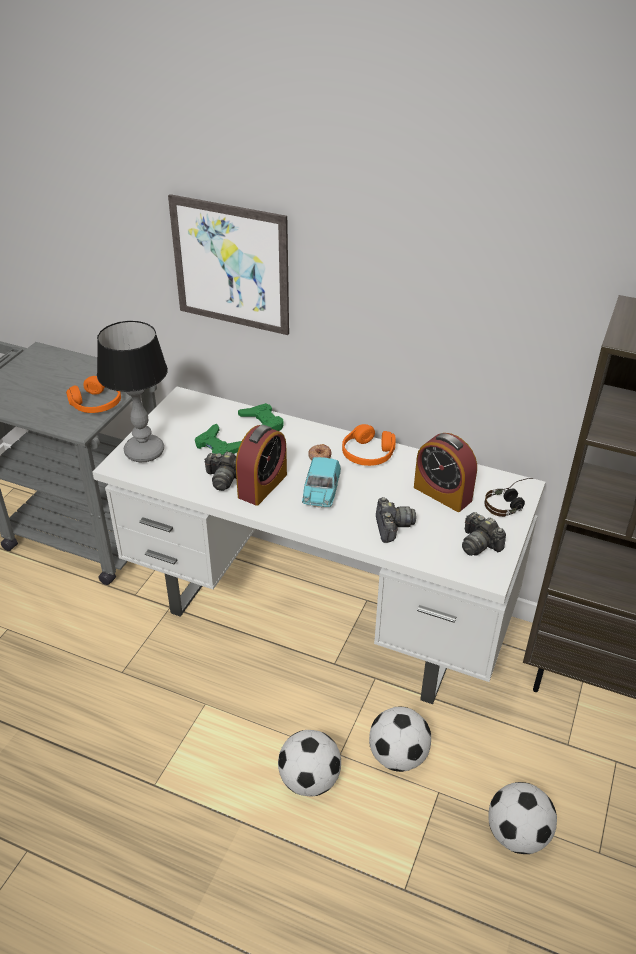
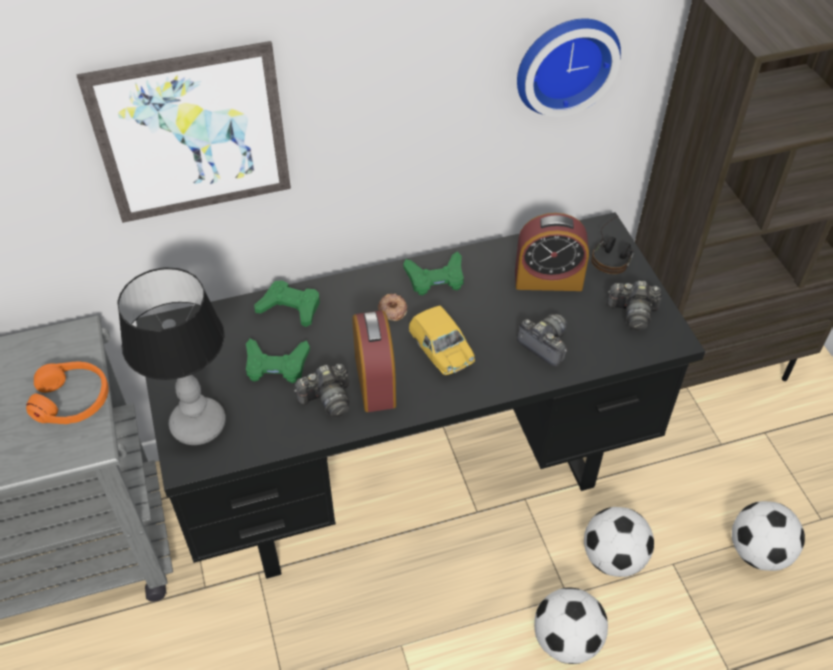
camera: 40 degrees left, 10 degrees up
white desk [92,386,545,704] -> black desk [136,212,705,579]
turquoise toy car [302,457,341,508] -> yellow toy car [409,305,475,375]
orange headphones [342,424,395,466] -> green game controller [403,252,464,295]
none -> wall clock [517,18,621,117]

